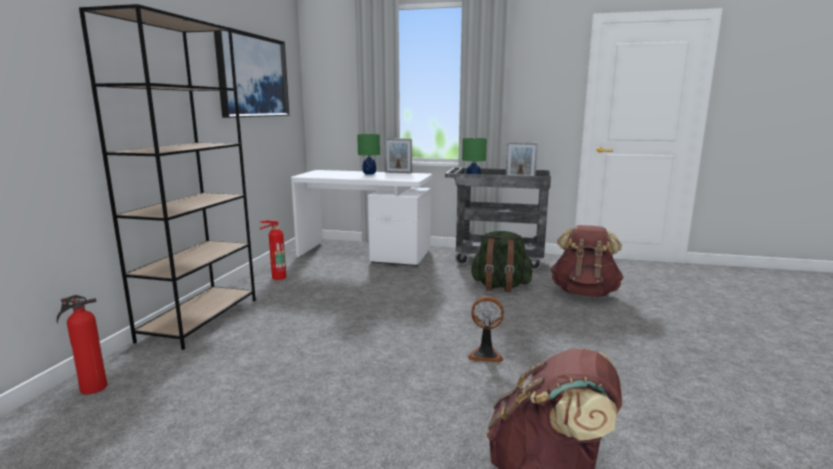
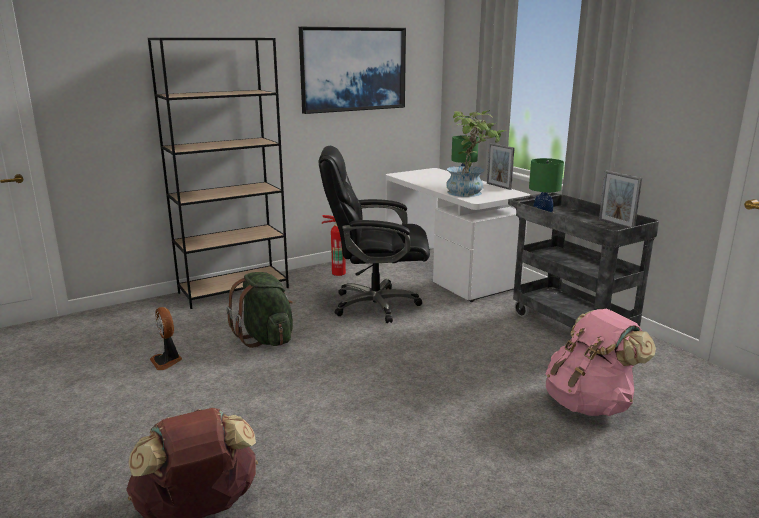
camera: 45 degrees right, 5 degrees up
fire extinguisher [57,295,107,395] -> none
fan [468,296,504,363] -> fan moved to [150,307,182,370]
green backpack [470,231,533,292] -> green backpack moved to [227,272,293,348]
brown backpack [551,225,623,297] -> pink backpack [545,309,656,416]
none -> black office chair [319,146,430,323]
none -> potted plant [446,110,505,197]

